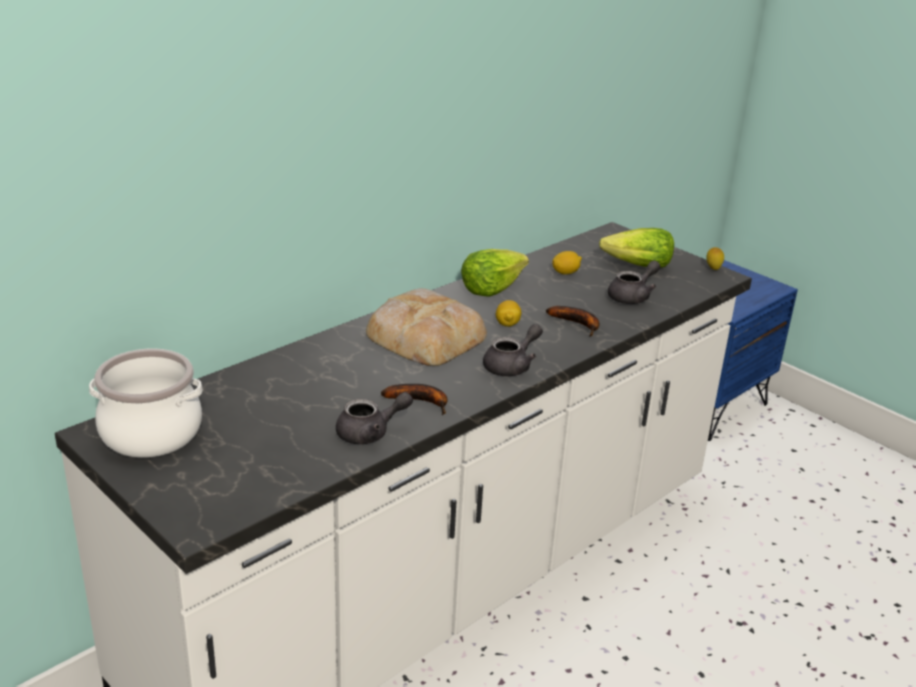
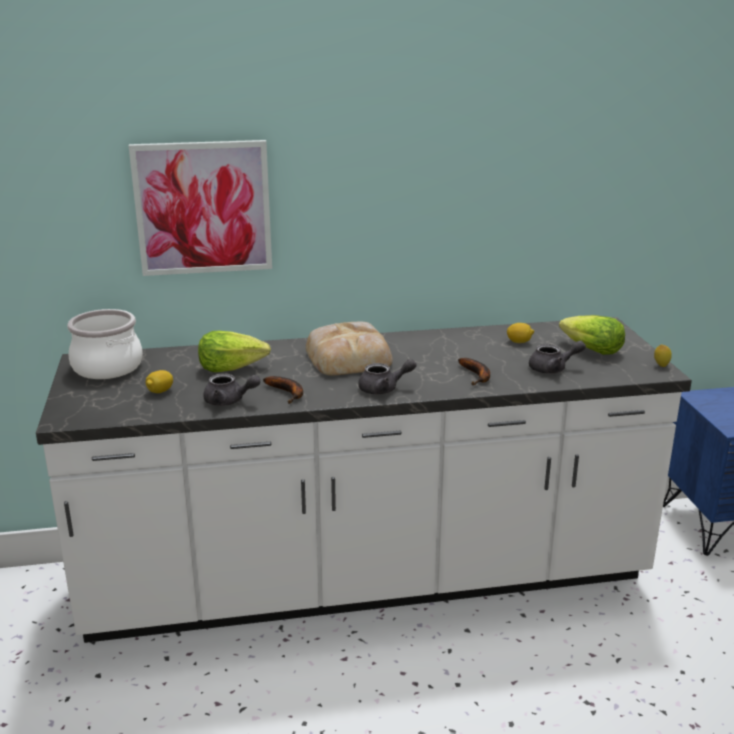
camera: 35 degrees right, 5 degrees down
lettuce [461,249,529,297] -> lettuce moved to [198,331,271,372]
lemon [496,300,521,327] -> lemon moved to [146,370,173,393]
none -> picture [129,140,272,276]

